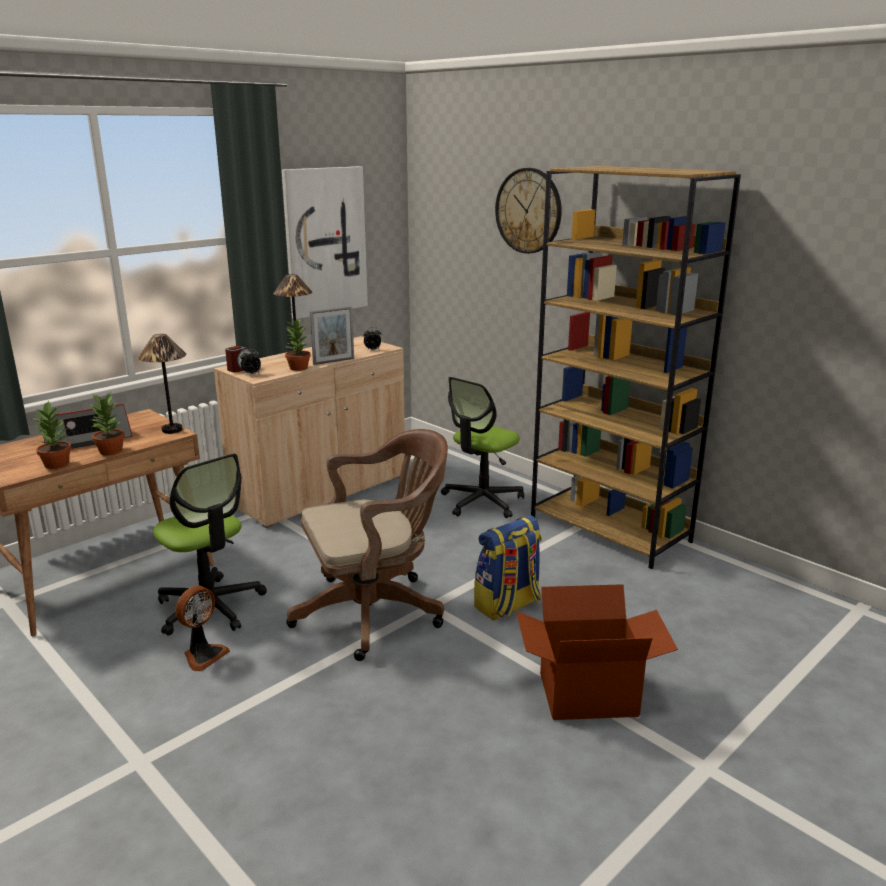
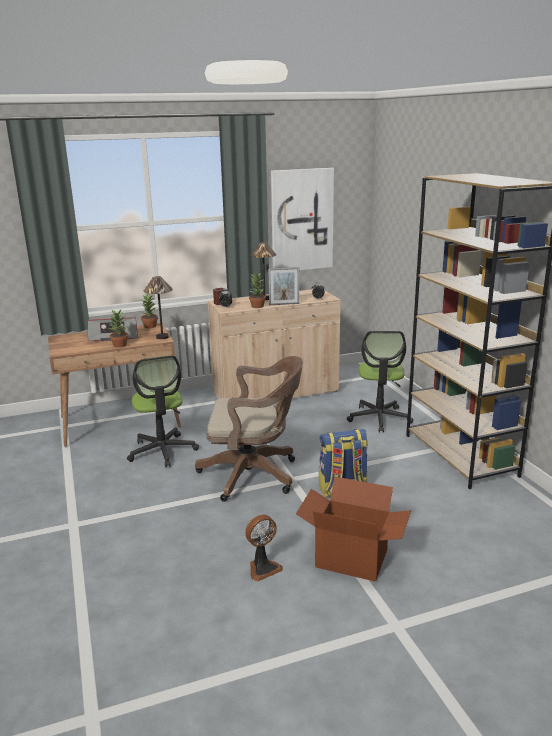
camera: 25 degrees right, 0 degrees up
potted plant [32,401,71,469] -> potted plant moved to [141,293,158,328]
fan [175,586,230,671] -> fan moved to [245,515,283,581]
office chair [441,377,524,518] -> office chair turned 60 degrees counterclockwise [347,331,413,433]
wall clock [495,168,562,254] -> none

